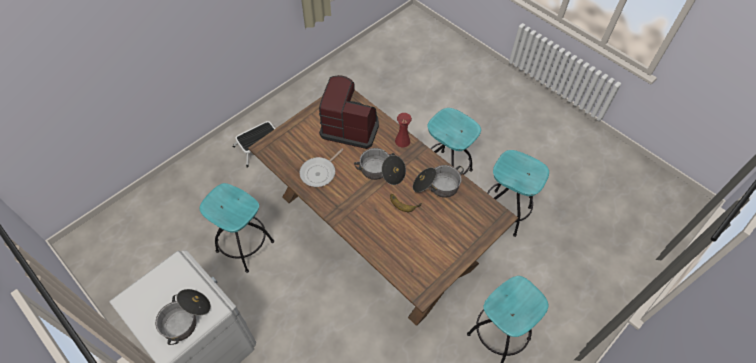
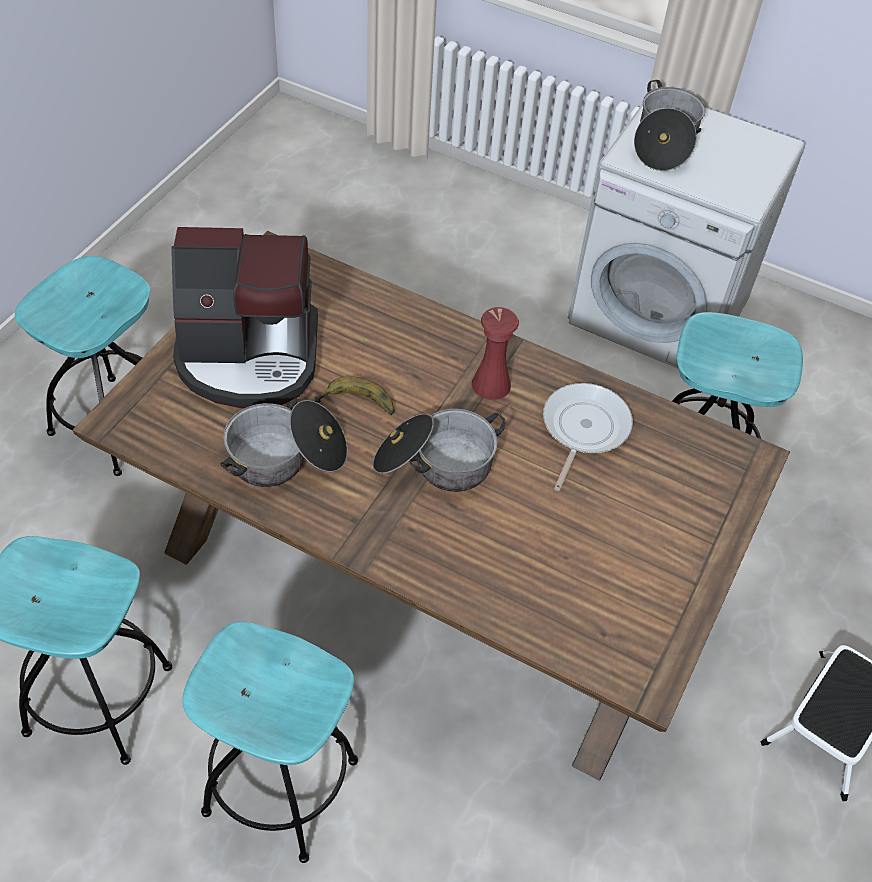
camera: 160 degrees right, 5 degrees down
coffee machine [319,75,379,149] -> coffee machine moved to [171,227,318,408]
red vase [395,113,412,147] -> red vase moved to [472,307,519,400]

